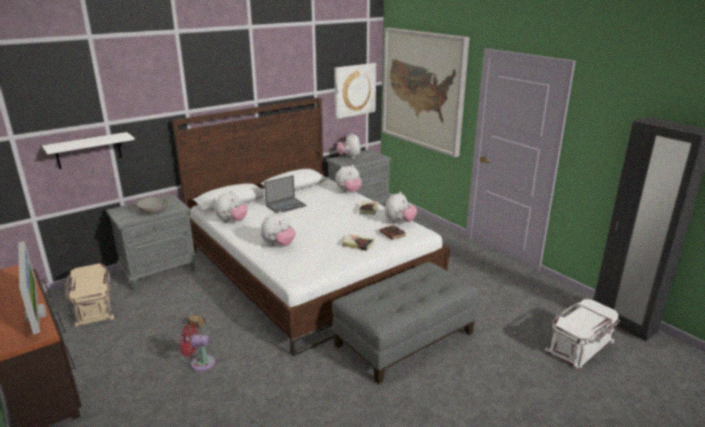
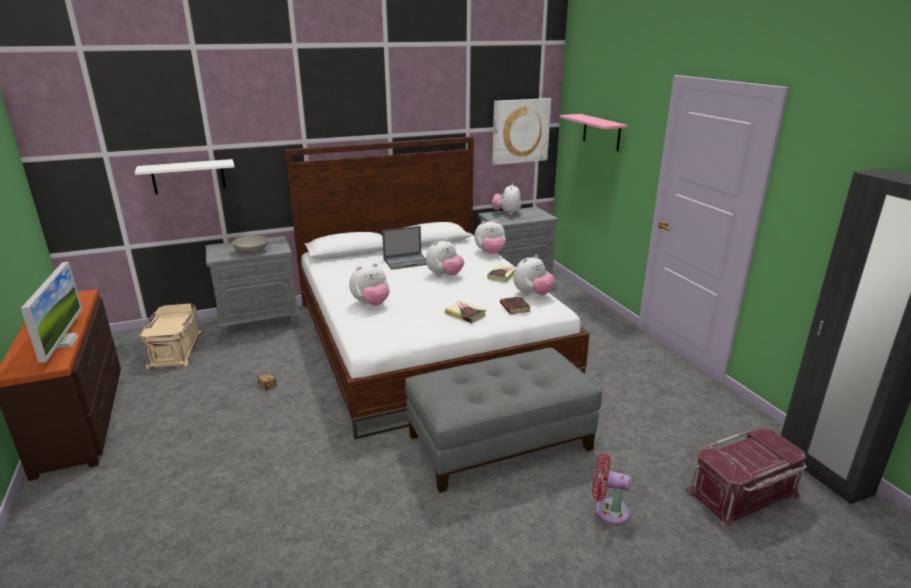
camera: 15 degrees right, 0 degrees up
red fan [179,324,215,371] -> red fan moved to [592,454,631,525]
plush toy [215,190,248,222] -> plush toy moved to [426,238,464,276]
picture [382,28,470,158] -> pink shelf [560,114,628,151]
white storage box [545,299,620,371] -> red storage box [686,428,807,528]

